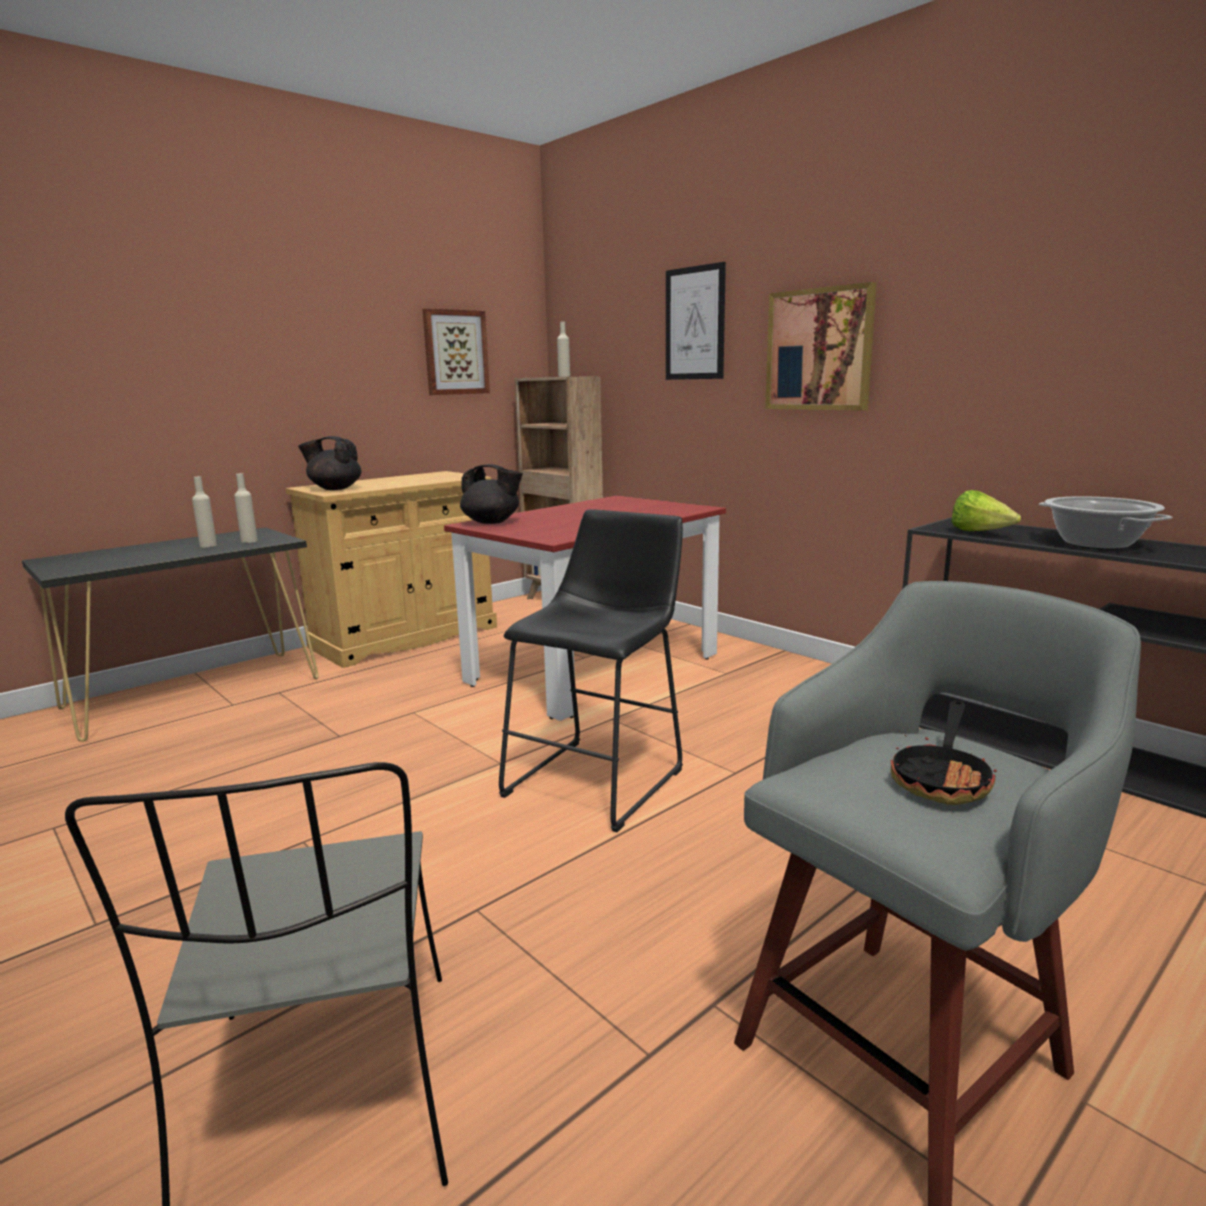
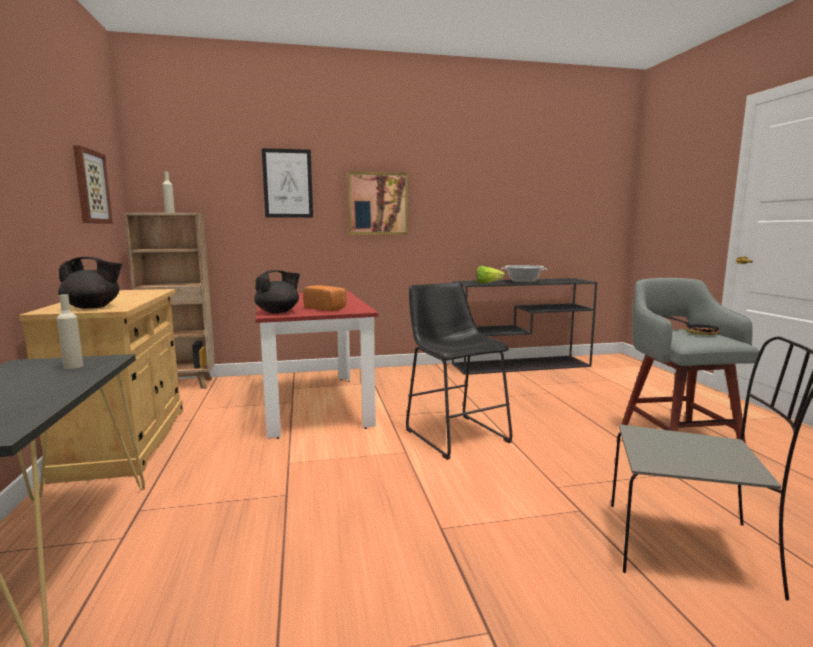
camera: 60 degrees left, 5 degrees down
beige bottle [192,476,217,547] -> none
black teapot [298,436,361,490] -> black teapot turned 135 degrees counterclockwise [58,257,122,309]
none -> bread [303,285,346,311]

